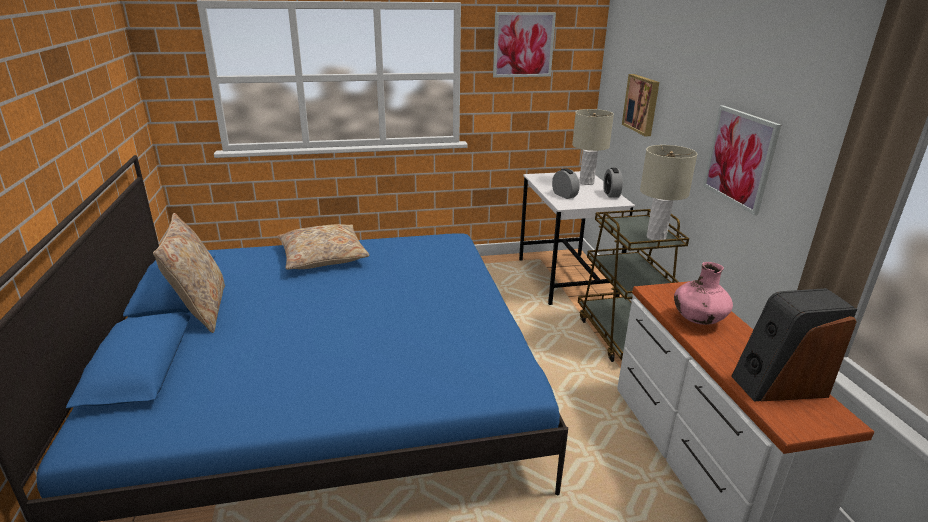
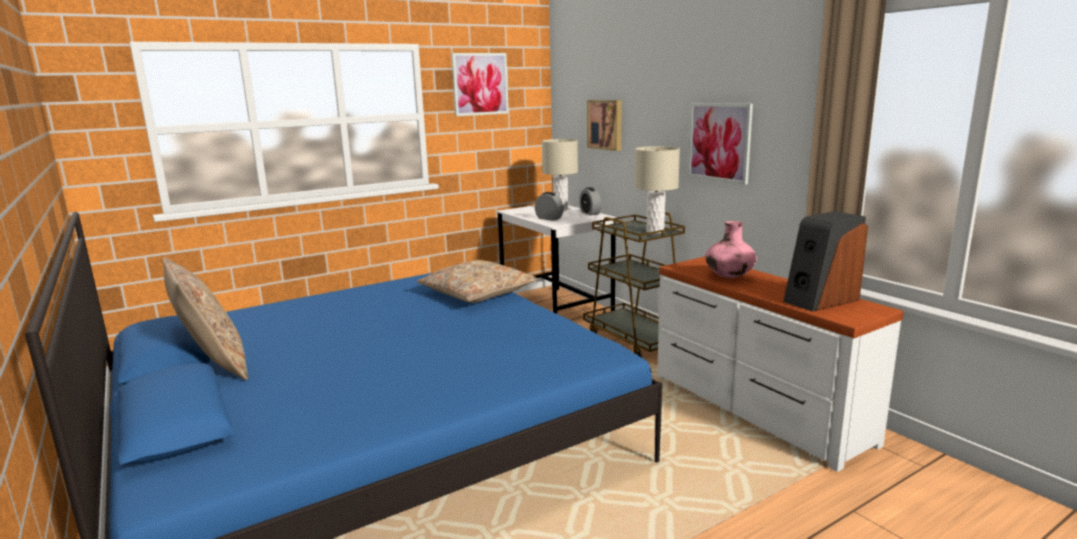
camera: 20 degrees left, 10 degrees down
beige pillow [277,224,370,270] -> beige pillow moved to [417,260,538,303]

